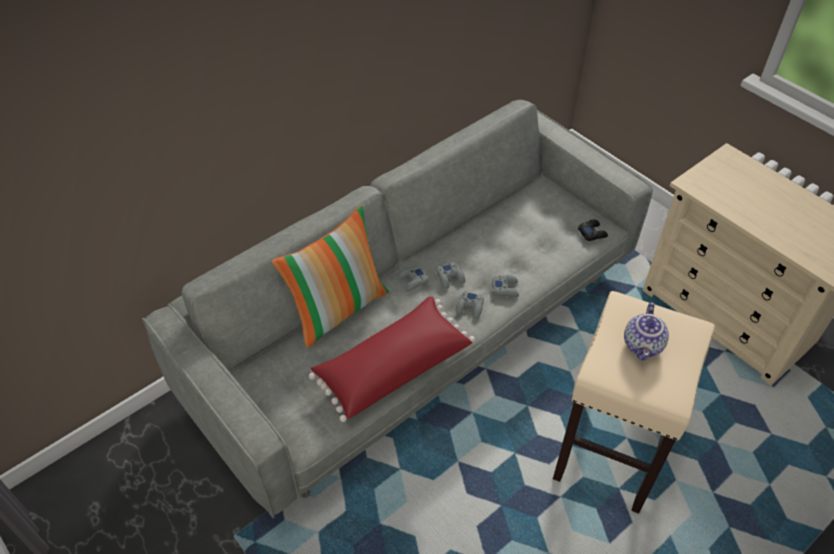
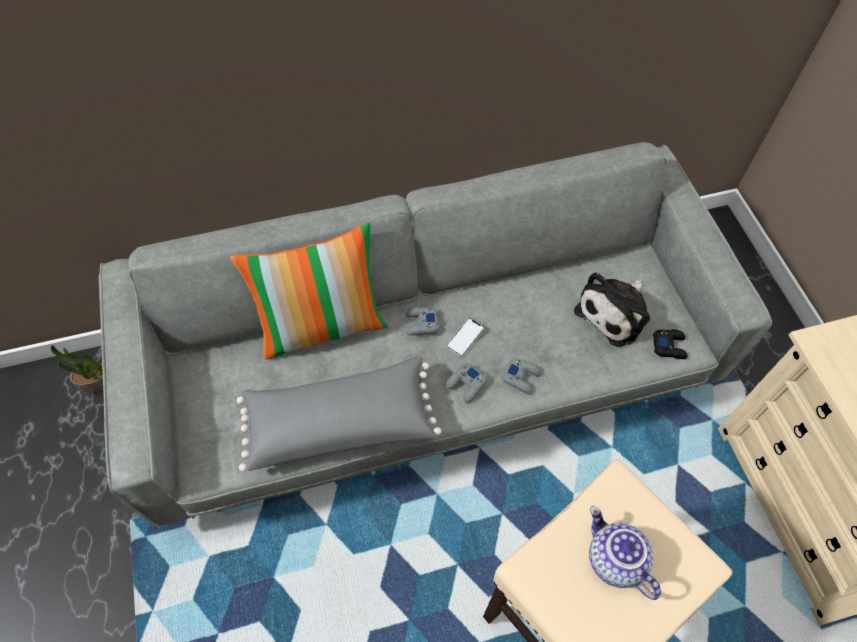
camera: 25 degrees right, 10 degrees up
red pillow [309,296,475,422] -> grey pillow [237,356,442,472]
grey game controller [436,262,465,289] -> phone [446,318,485,357]
teapot [624,302,669,360] -> teapot turned 105 degrees clockwise [589,506,661,600]
none -> potted plant [51,345,103,394]
none -> plush toy [574,272,650,347]

